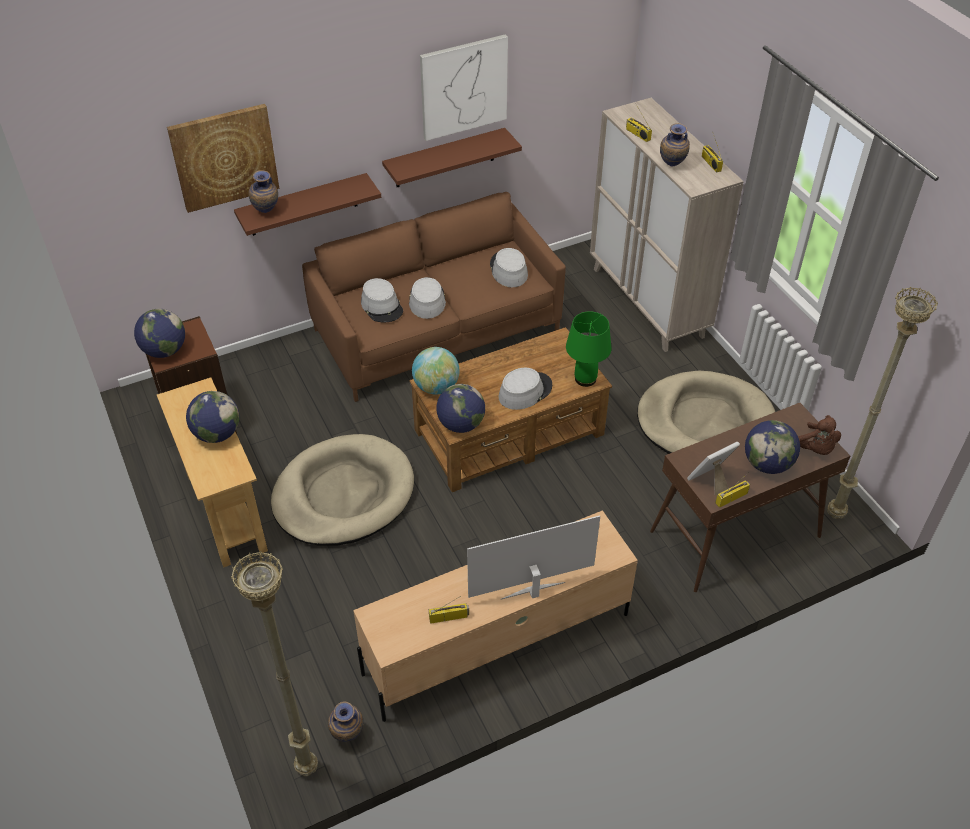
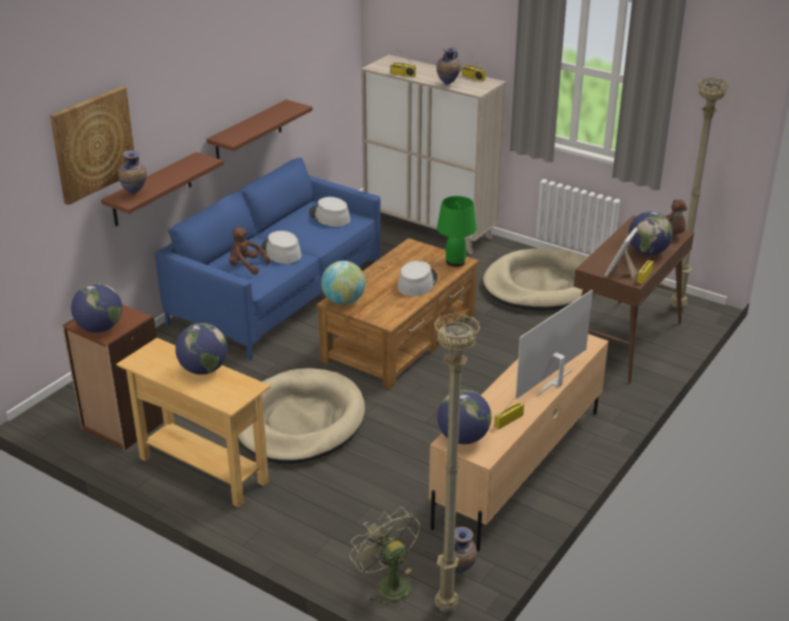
camera: 30 degrees left, 15 degrees down
brown sofa [302,192,566,402] -> blue sofa [155,158,381,360]
grey hat [361,278,403,322] -> brown plush toy [229,227,270,274]
picture [420,34,508,141] -> none
globe [437,384,485,433] -> globe moved to [437,390,491,444]
none -> green fan [350,507,420,610]

